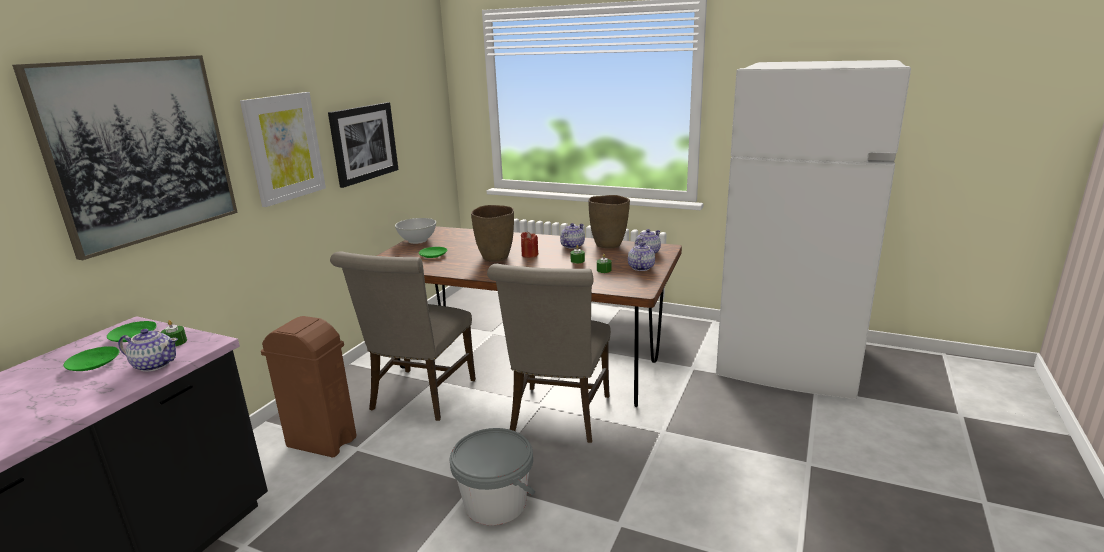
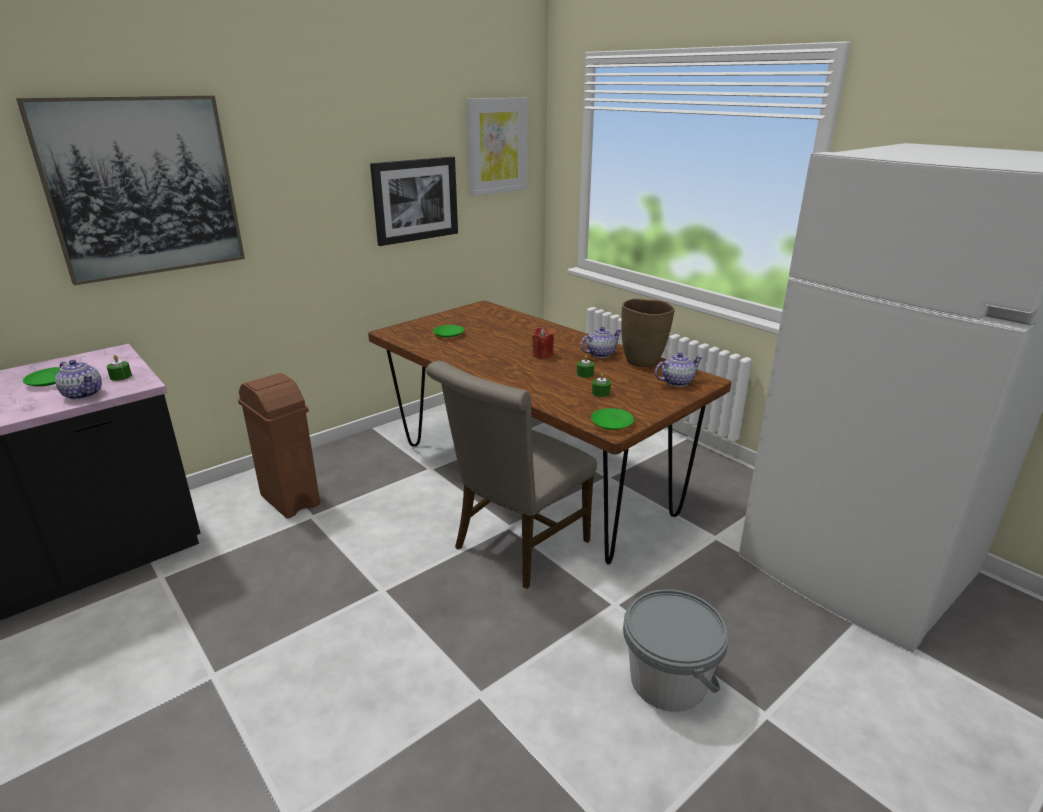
camera: 25 degrees right, 5 degrees up
green plate [107,321,157,342] -> green plate moved to [591,408,634,430]
picture [240,92,326,207] -> picture moved to [467,98,527,196]
beige chair [330,252,476,421] -> none
white bowl [395,218,436,244] -> none
grey bucket [450,428,535,525] -> grey bucket moved to [623,589,729,712]
brown vase [471,205,514,262] -> none
teapot [628,242,655,271] -> none

